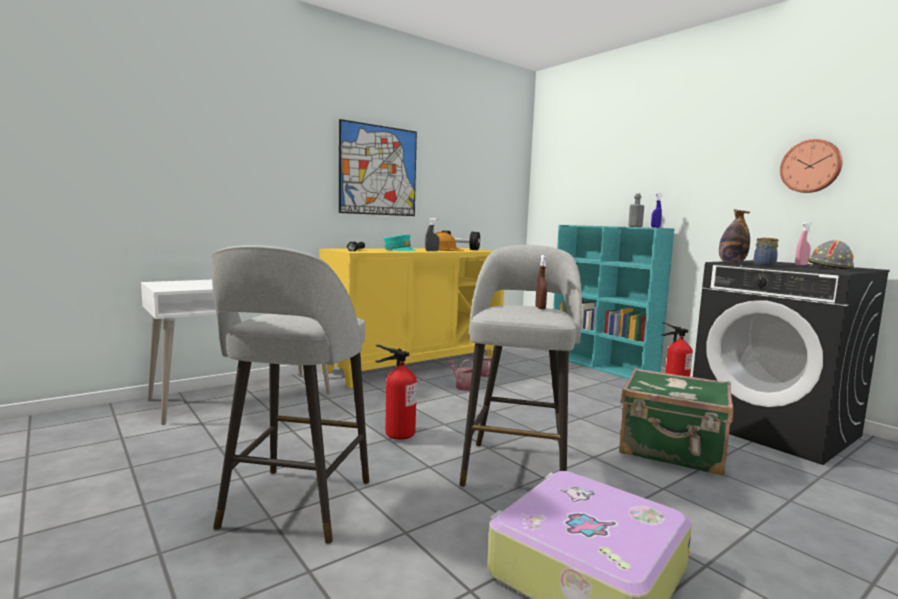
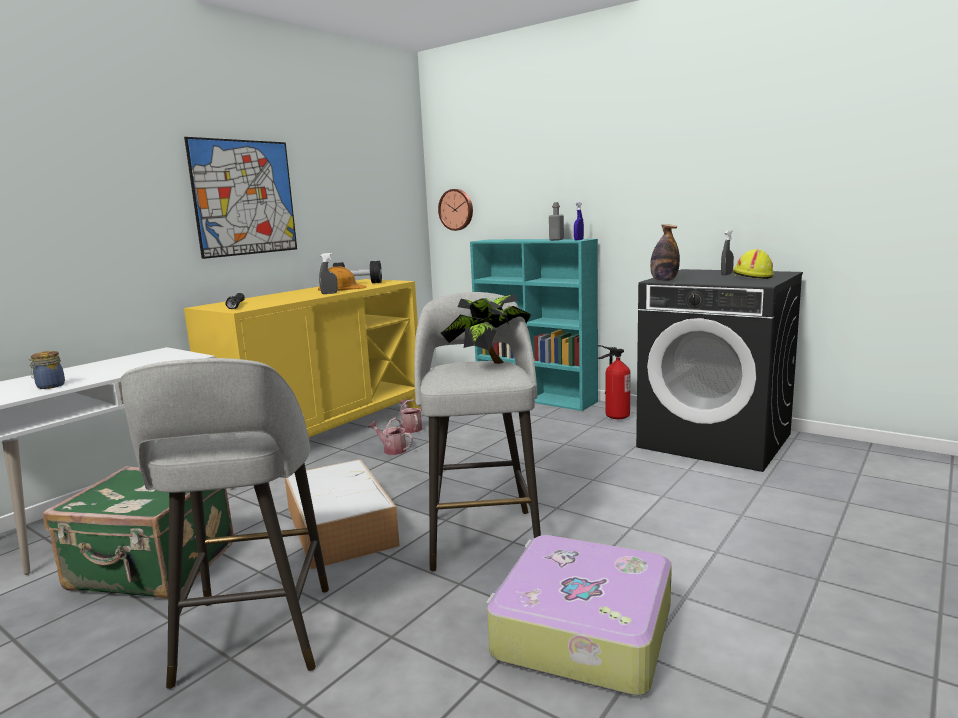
camera: 15 degrees left, 5 degrees up
fire extinguisher [375,345,417,440] -> storage box [285,459,400,569]
turquoise cap [384,234,417,251] -> none
brown spray bottle [535,255,547,309] -> potted plant [441,294,531,364]
green suitcase [619,368,733,476] -> green suitcase moved to [43,466,234,599]
jar [753,238,779,266] -> jar moved to [28,351,65,389]
wall clock [780,139,843,193] -> wall clock moved to [438,189,473,231]
pink spray bottle [795,222,812,265] -> grey spray bottle [721,230,734,275]
grey hard hat [808,240,854,270] -> yellow hard hat [733,249,774,279]

